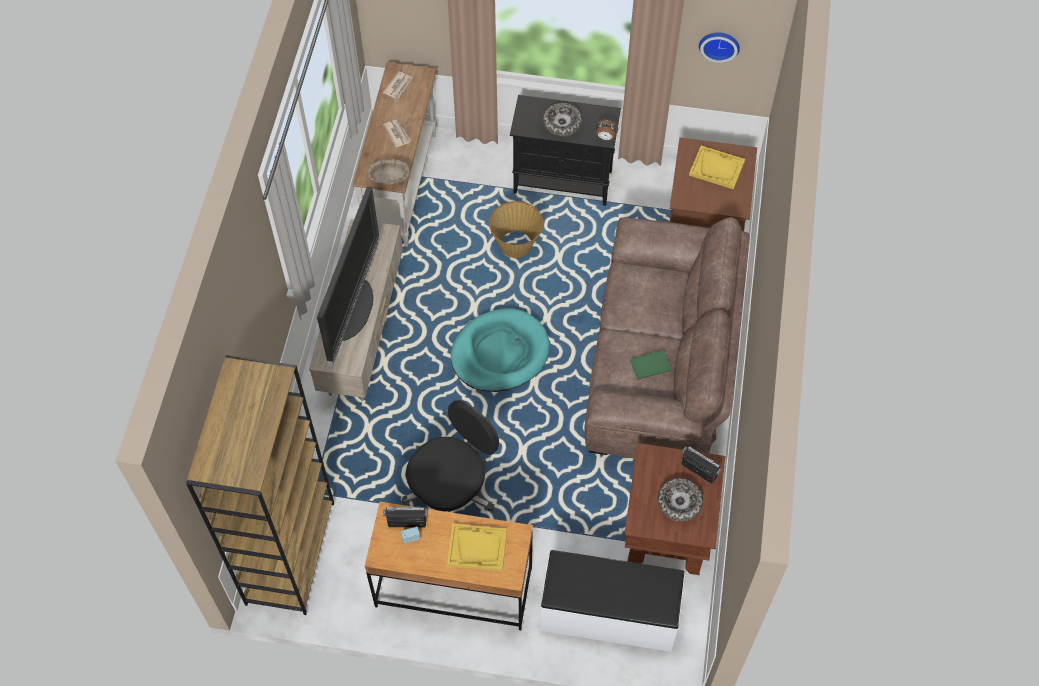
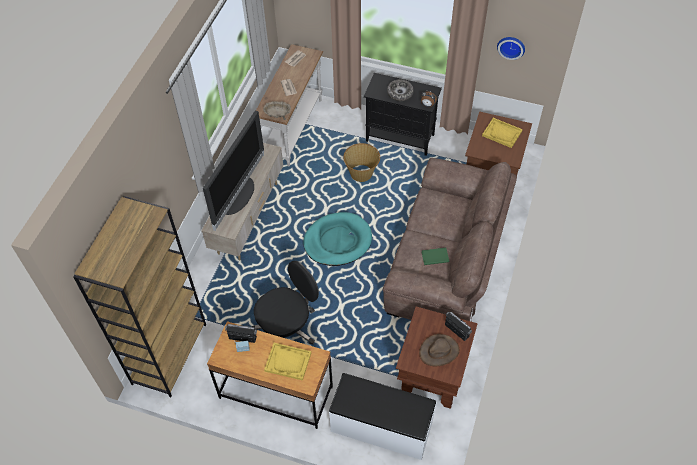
camera: 10 degrees right, 5 degrees down
bowl [658,478,703,522] -> brown hat [419,334,459,366]

